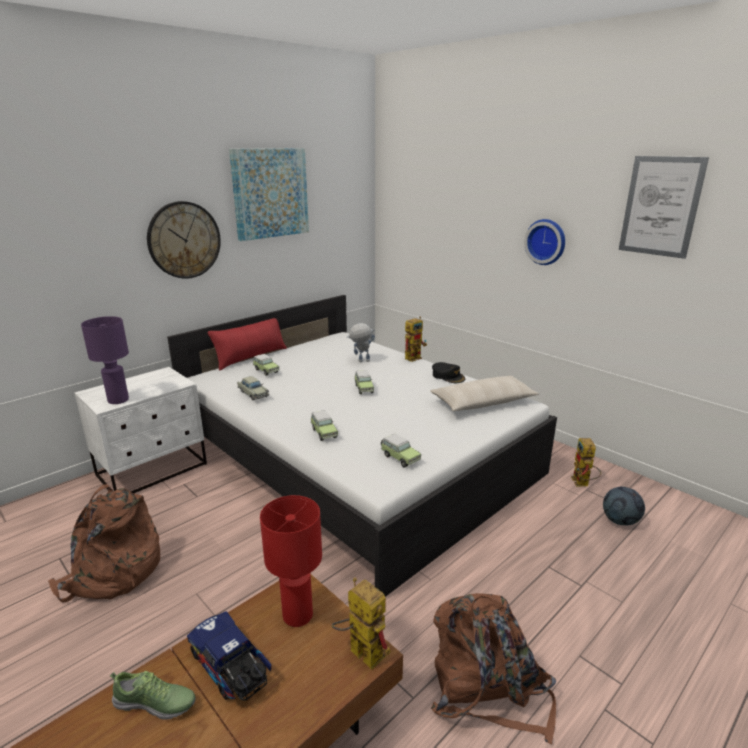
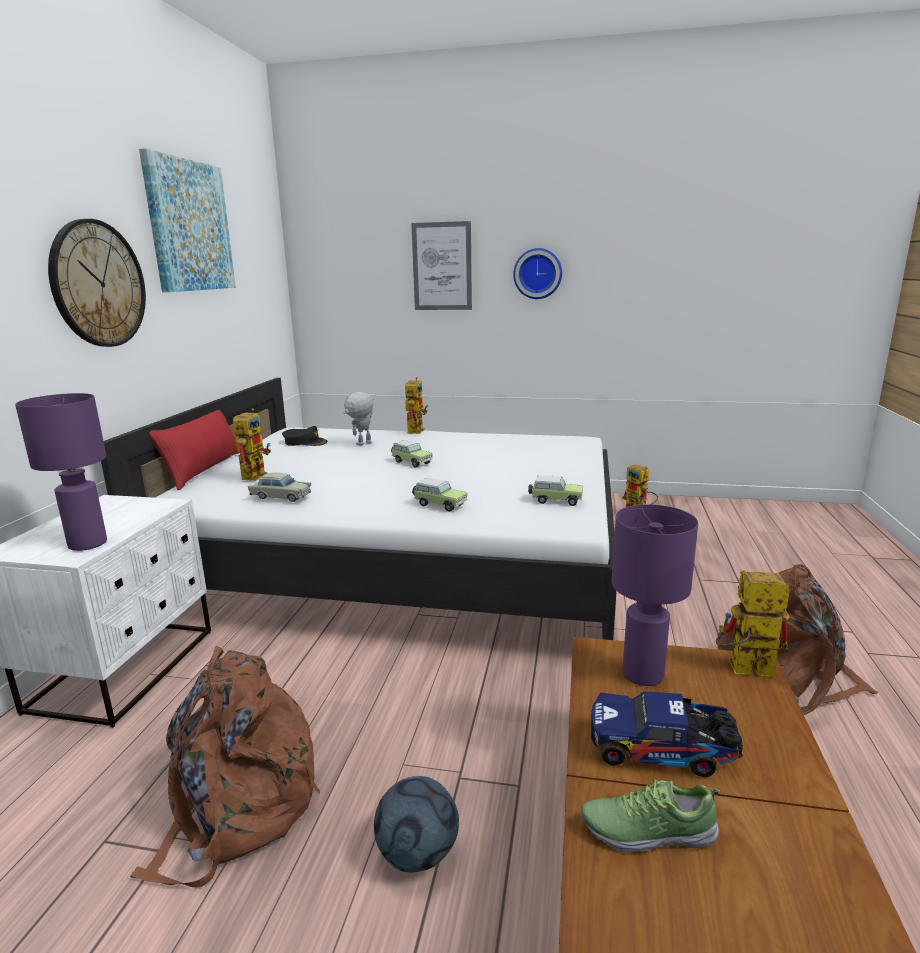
camera: 35 degrees left, 5 degrees down
shoe [110,671,196,719] -> shoe turned 150 degrees counterclockwise [581,779,720,853]
toy car [253,354,279,376] -> toy robot [233,408,271,481]
red table lamp [260,495,322,627] -> purple table lamp [612,504,698,686]
beige pillow [430,376,539,411] -> none
black cap [432,362,465,383] -> black cap moved to [282,426,328,446]
football [603,487,645,525] -> football moved to [374,776,459,872]
picture [619,156,709,259] -> picture moved to [411,221,472,310]

